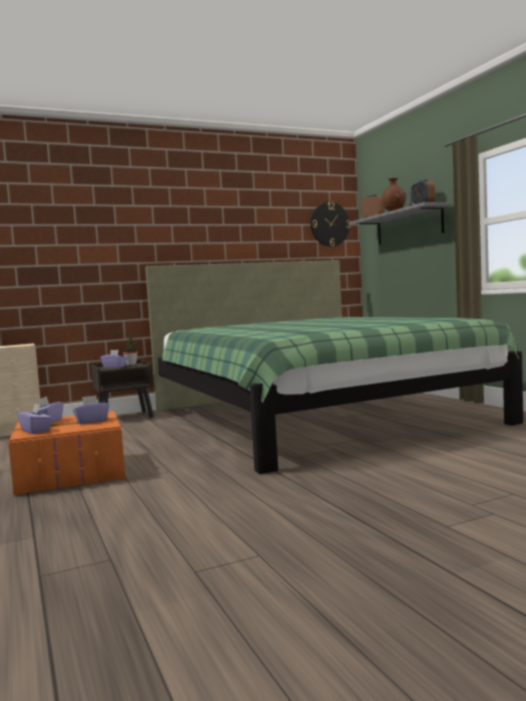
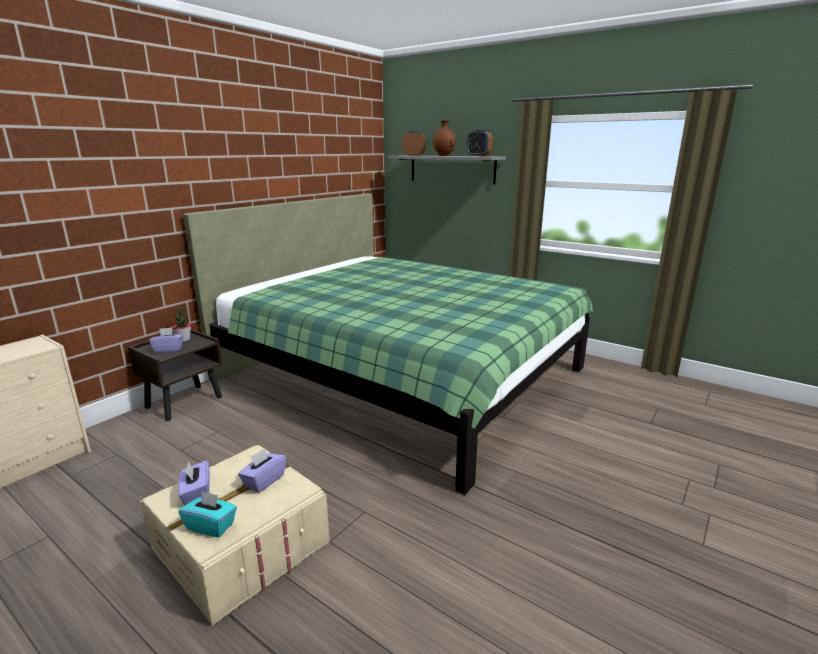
camera: 30 degrees left, 15 degrees up
orange storage box [8,410,125,495] -> beige storage box [140,442,330,625]
purple tissue box [17,404,52,434] -> turquoise tissue box [178,491,237,538]
wall clock [311,202,350,247] -> none

